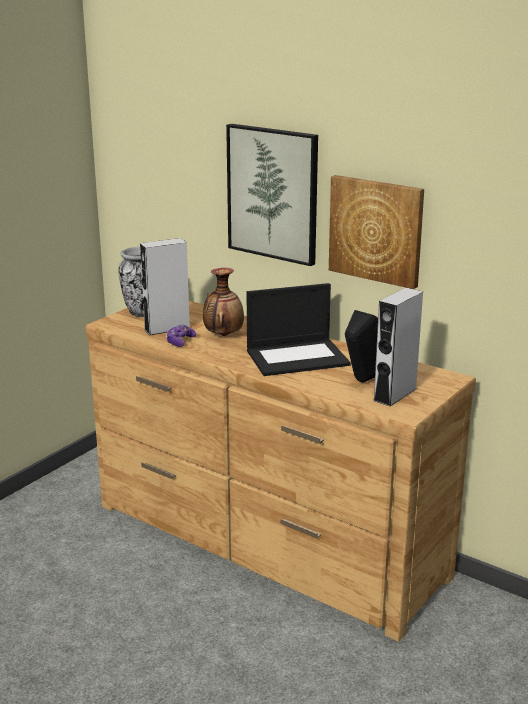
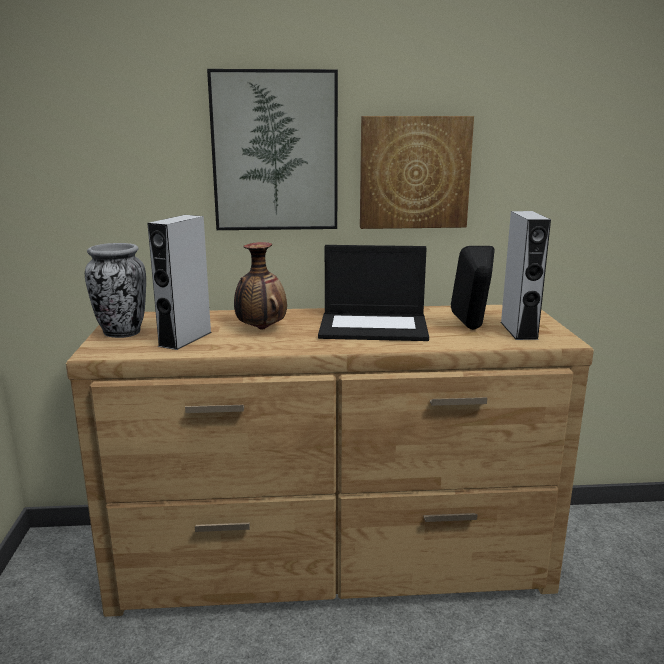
camera: 40 degrees left, 5 degrees down
game controller [166,325,196,347] -> none
laptop [247,283,351,376] -> laptop turned 60 degrees clockwise [318,245,429,341]

